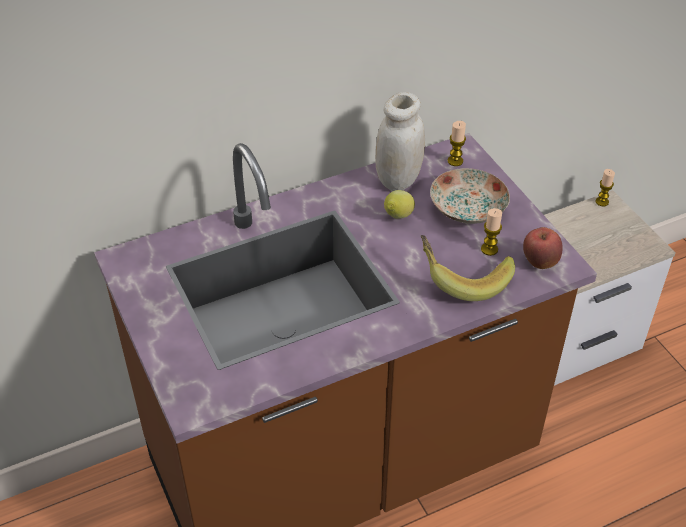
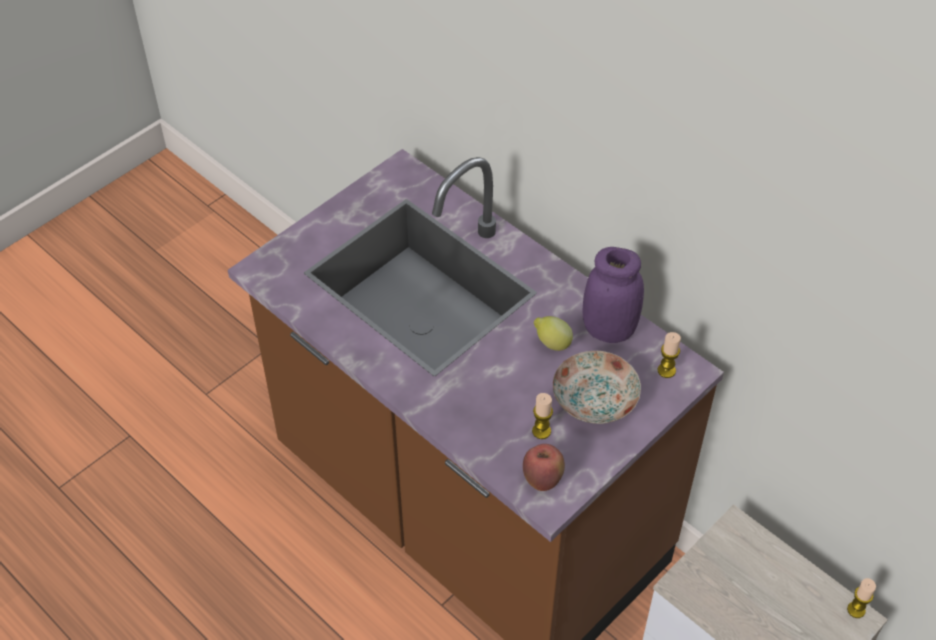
camera: 70 degrees right, 5 degrees up
white jar [375,92,425,191] -> purple jar [582,247,644,343]
banana [421,235,515,301] -> none

